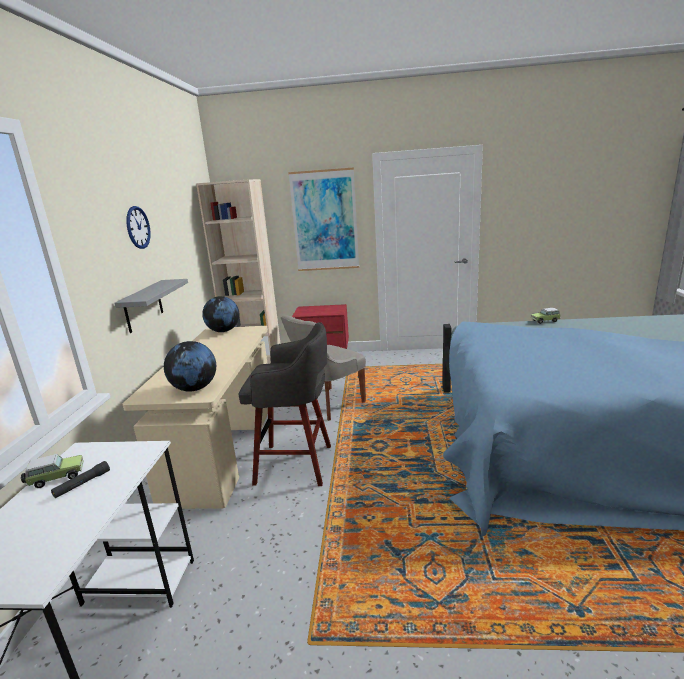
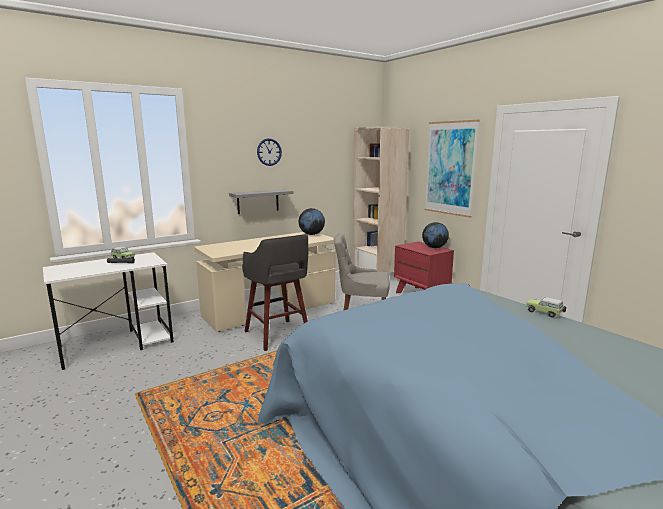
camera: 50 degrees right, 5 degrees down
globe [164,341,216,392] -> globe moved to [422,222,449,248]

